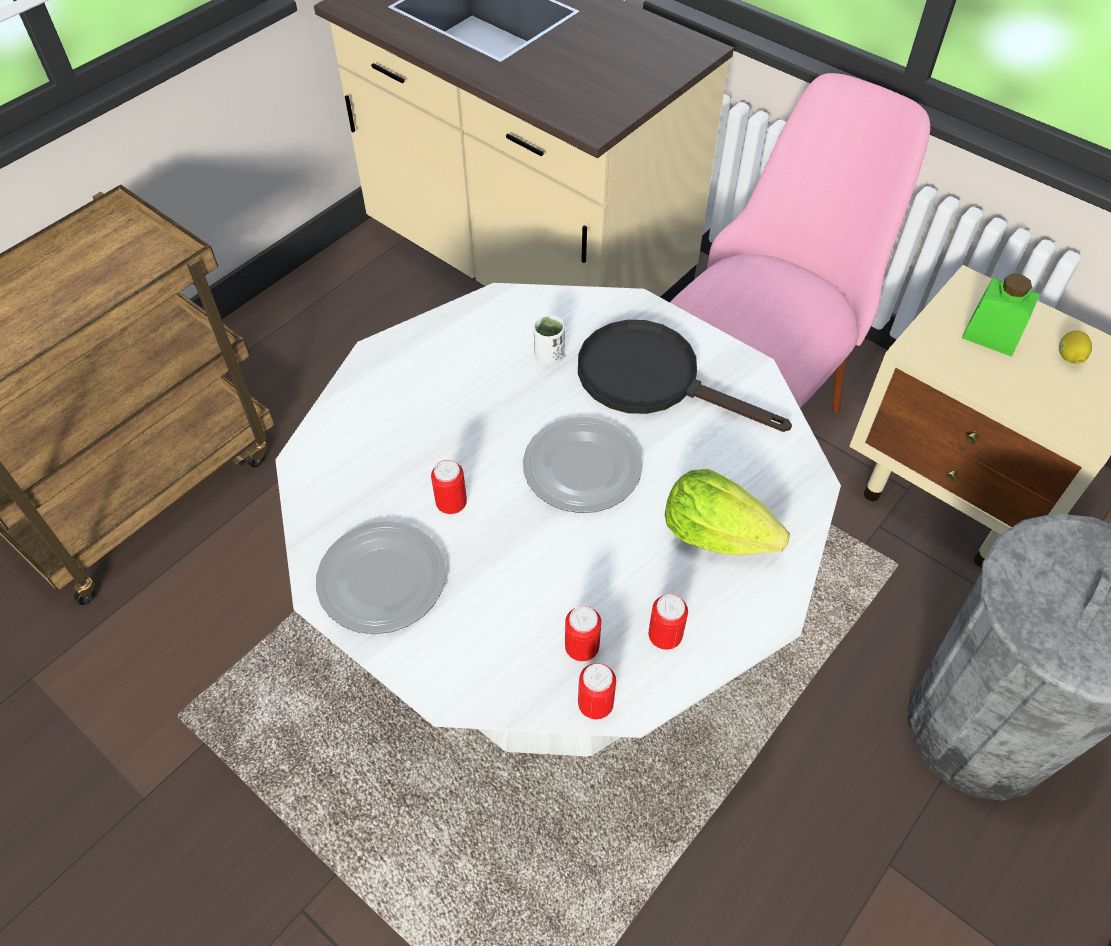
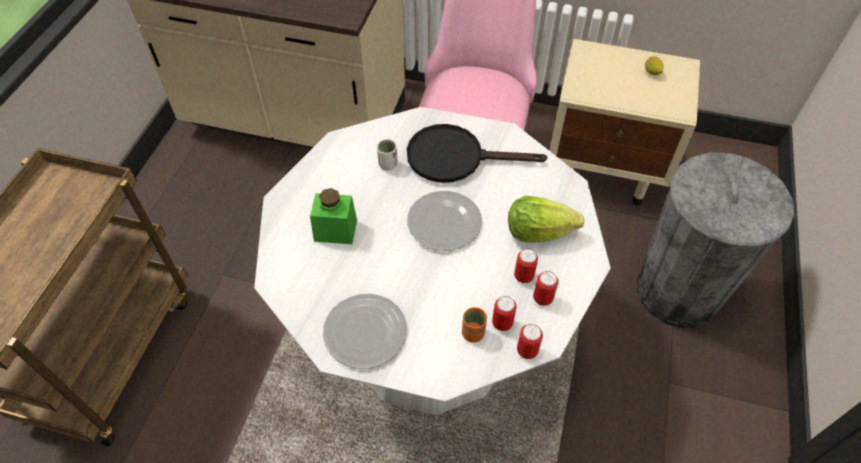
camera: 25 degrees left, 0 degrees up
can [431,460,467,515] -> can moved to [514,249,538,284]
green jar [962,273,1040,357] -> green jar moved to [310,188,357,244]
none -> orange cup [462,307,487,343]

